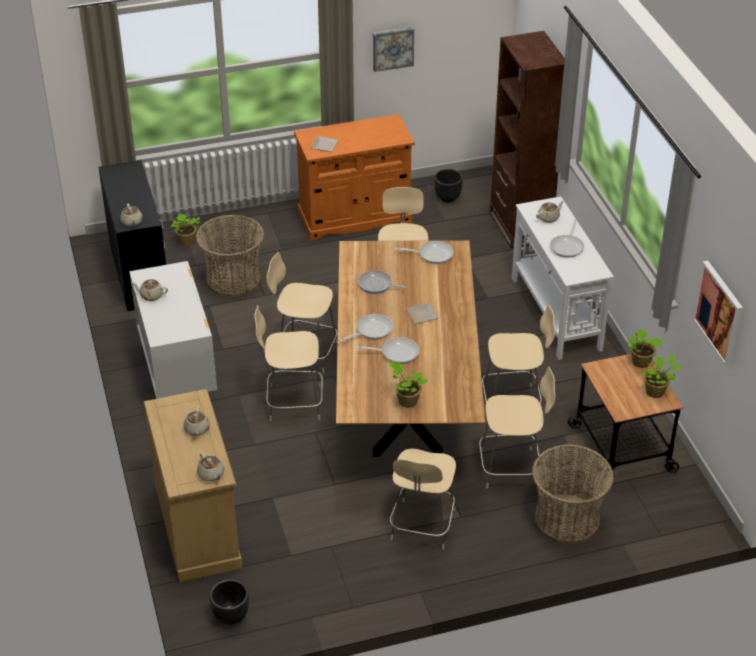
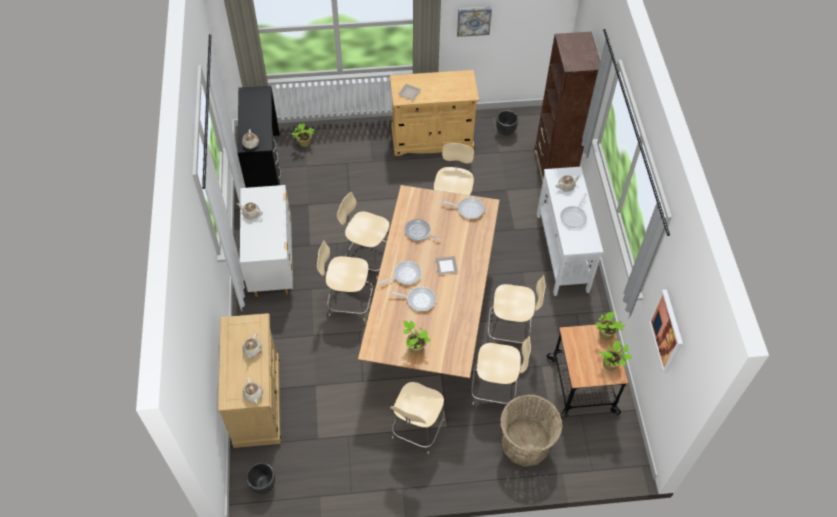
camera: 10 degrees right, 15 degrees up
basket [196,215,264,297] -> none
orange cabinet [294,114,415,240] -> beige cabinet [390,70,479,156]

